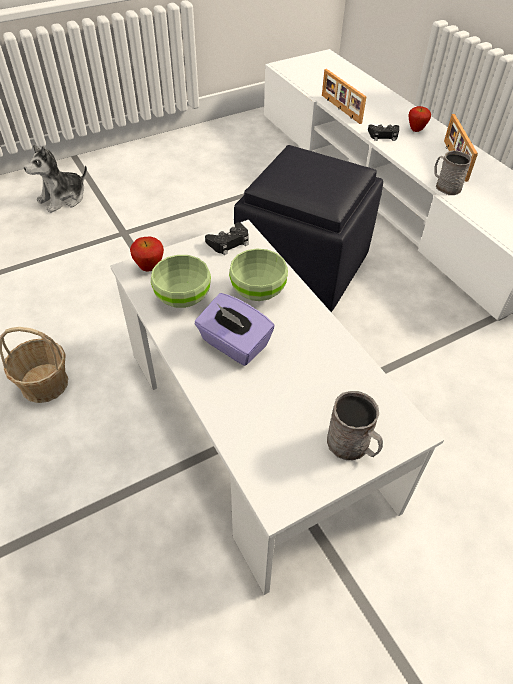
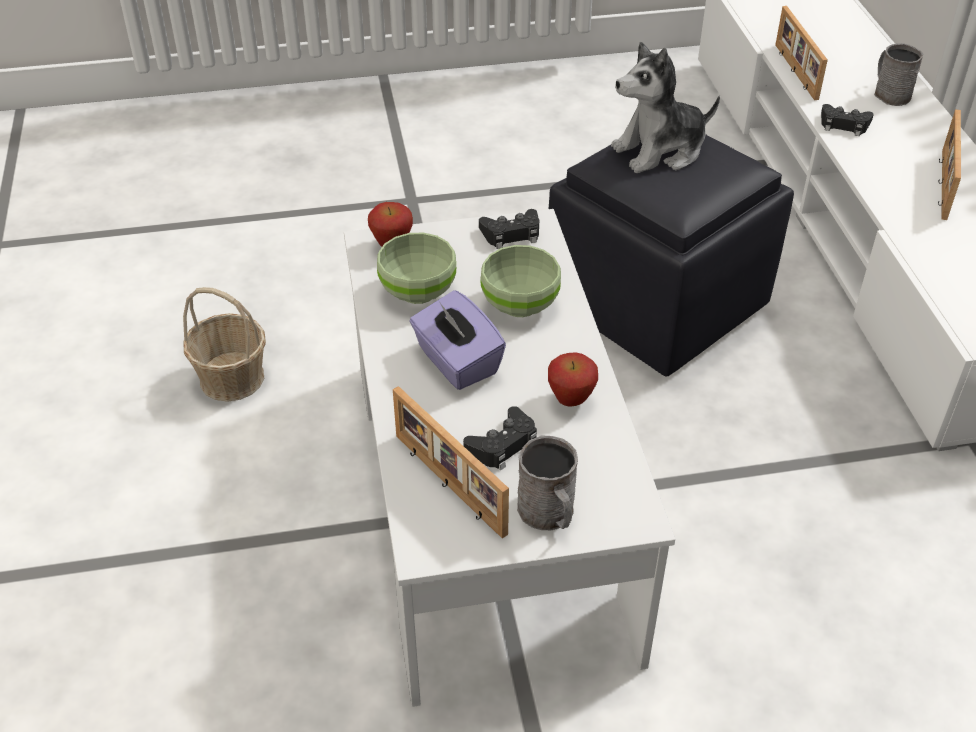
camera: 20 degrees right, 5 degrees down
plush toy [24,144,87,213] -> plush toy moved to [611,42,720,173]
apple [408,106,431,132] -> apple moved to [548,352,598,407]
grey mug [435,150,471,195] -> grey mug moved to [874,43,923,106]
none -> picture frame [393,386,509,538]
none -> black game controller [463,406,537,471]

